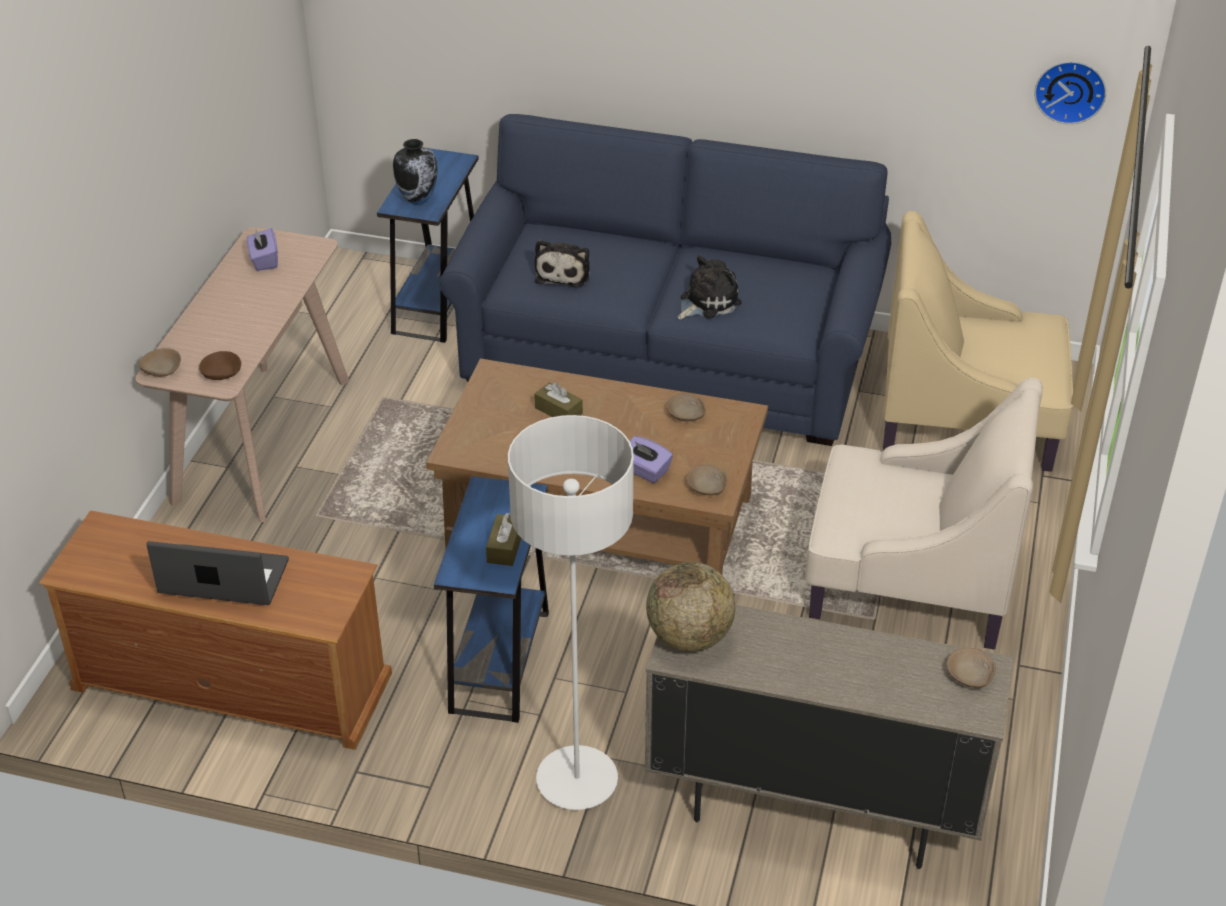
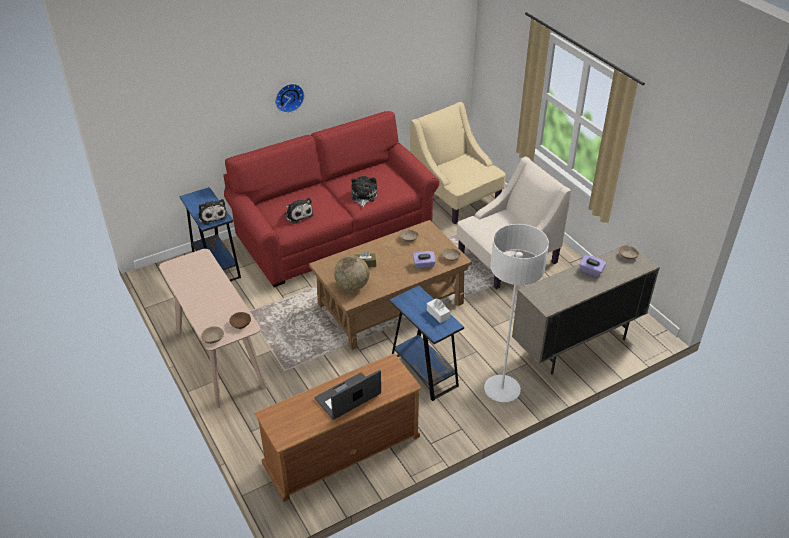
camera: 45 degrees left, 0 degrees up
purple tissue box [247,228,278,271] -> purple tissue box moved to [580,255,606,277]
vase [393,139,438,205] -> plush toy [198,199,227,225]
blue sofa [439,114,891,446] -> red sofa [223,111,439,287]
brown tissue box [486,513,521,566] -> white tissue box [427,299,450,323]
globe [646,562,735,652] -> globe moved to [334,256,369,291]
beige armchair [882,211,1073,472] -> beige armchair turned 90 degrees clockwise [410,102,506,224]
wall clock [1034,61,1106,124] -> wall clock moved to [275,84,304,113]

